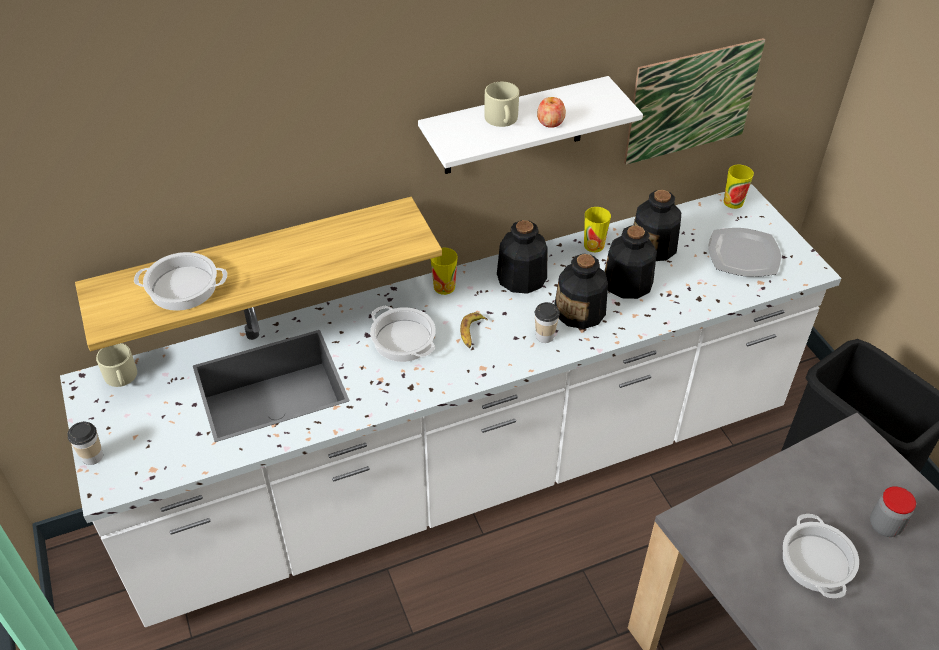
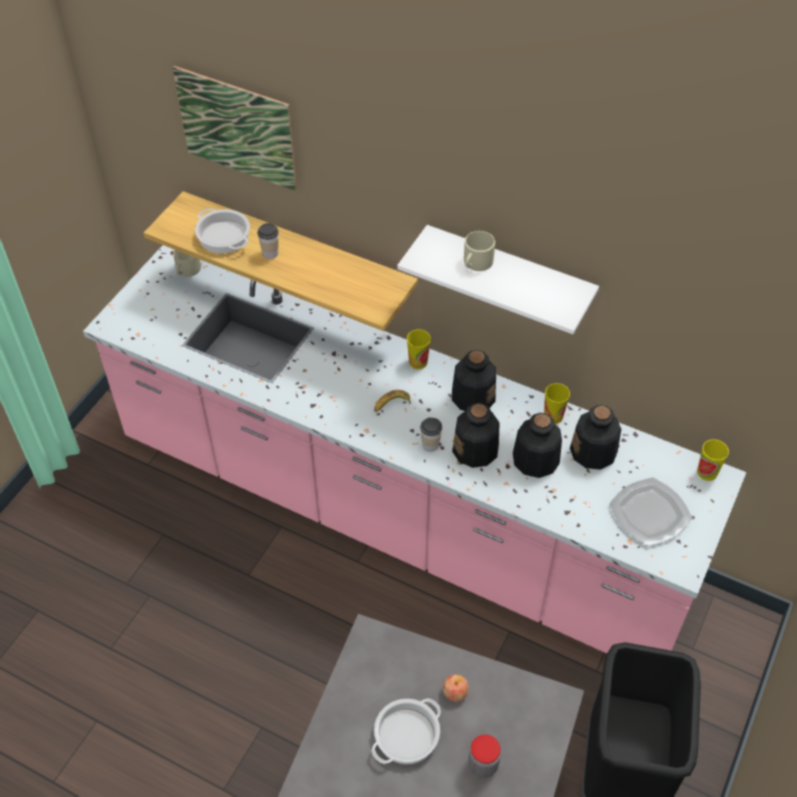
camera: 50 degrees right, 5 degrees up
white counter [60,184,841,627] -> pink counter [83,245,747,653]
cup [67,421,103,465] -> cup moved to [257,223,279,259]
cooking pot [370,305,436,362] -> none
apple [537,97,566,128] -> apple moved to [443,674,469,702]
picture [624,38,765,165] -> picture moved to [173,66,297,191]

